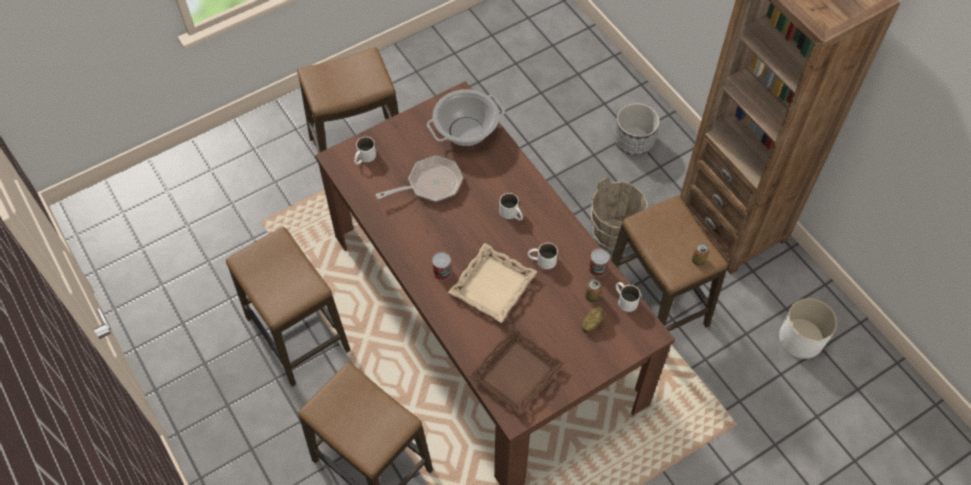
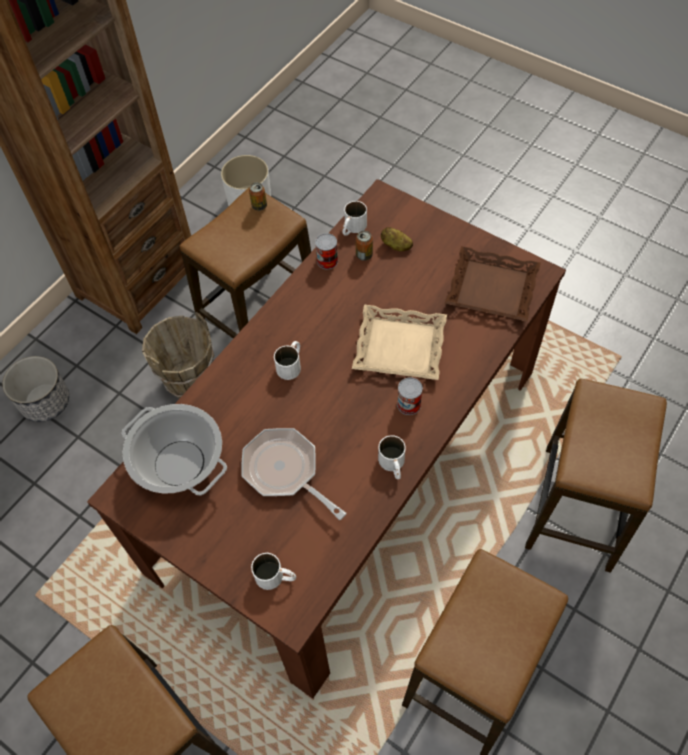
camera: 110 degrees left, 0 degrees up
white mug [528,243,558,269] -> white mug moved to [378,435,406,479]

